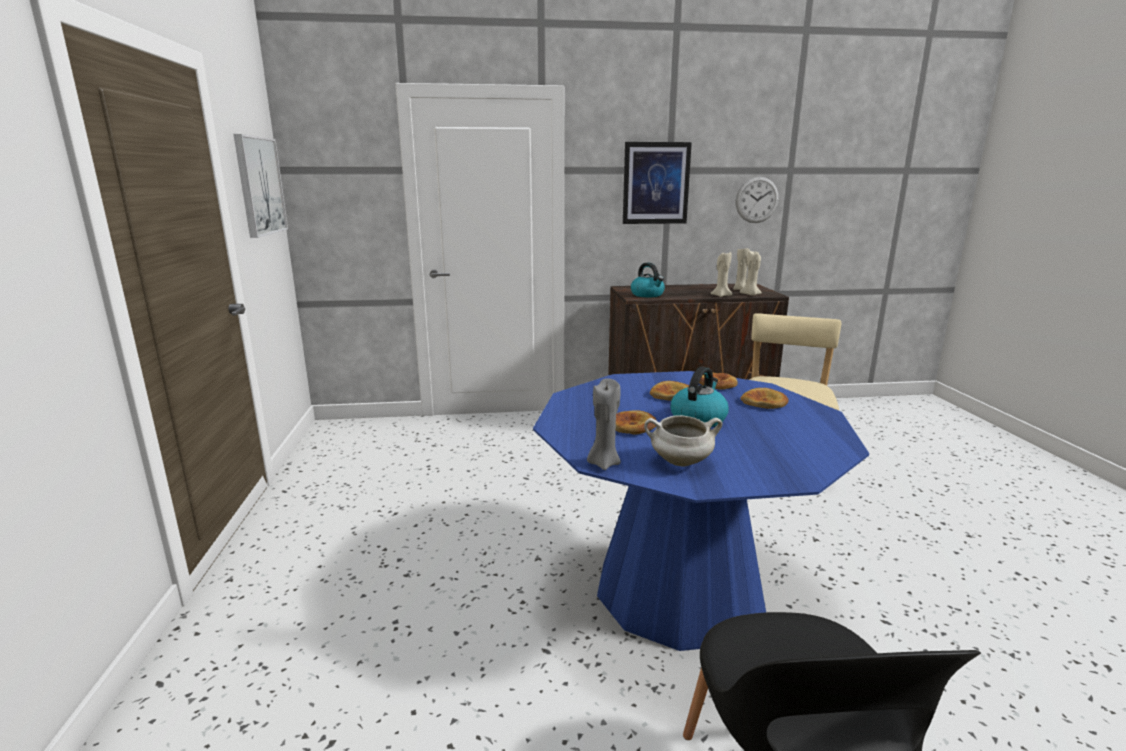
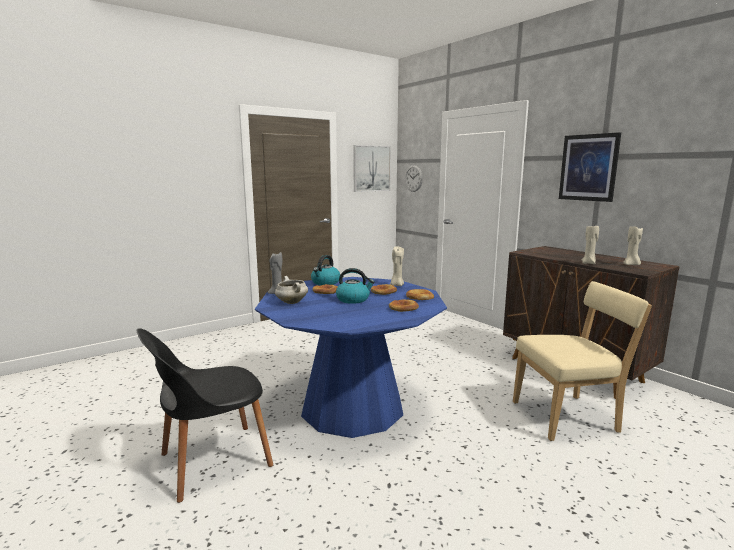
camera: 60 degrees right, 5 degrees down
kettle [631,263,665,297] -> kettle moved to [311,255,340,285]
wall clock [736,177,779,223] -> wall clock moved to [405,165,423,192]
beige candle [740,251,762,295] -> beige candle moved to [390,246,404,286]

